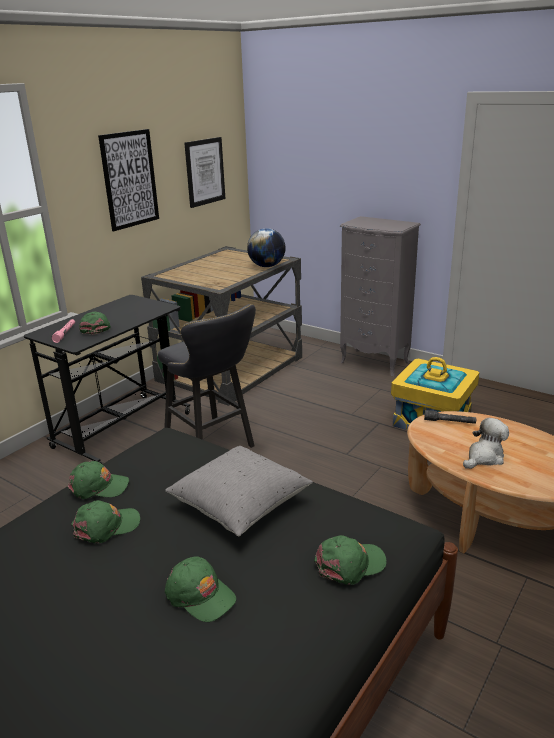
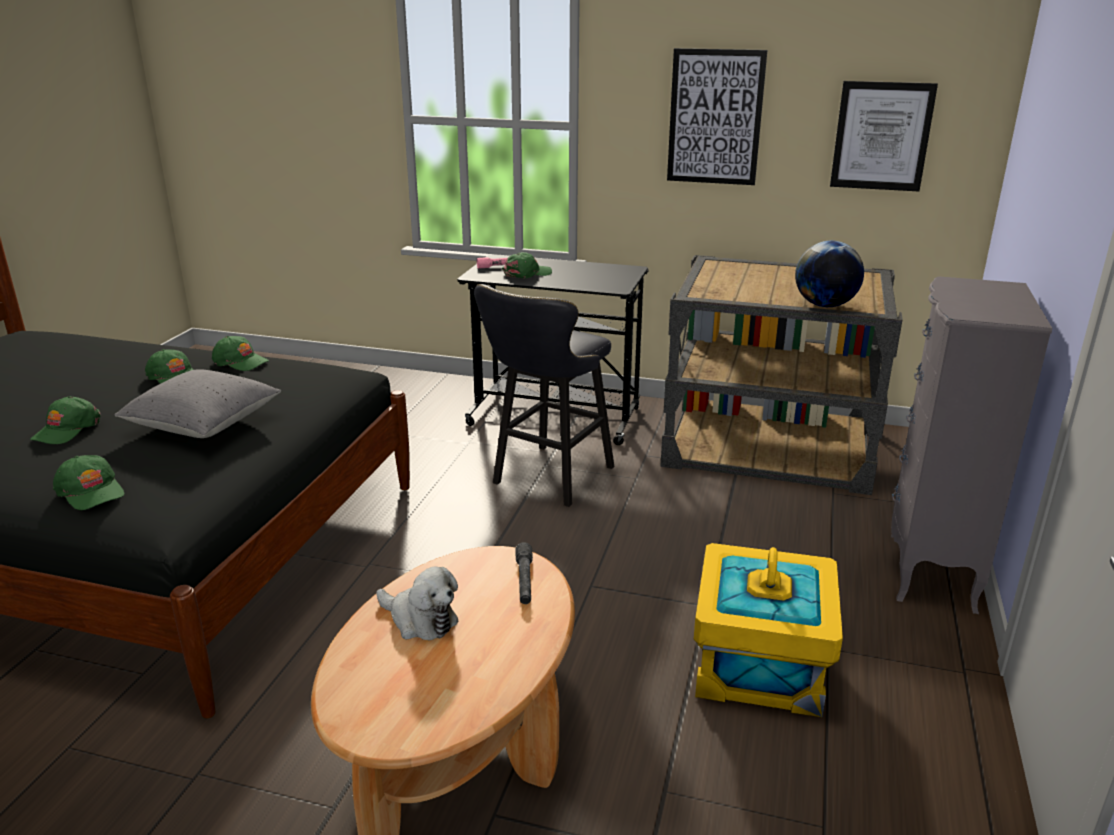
camera: 70 degrees right, 0 degrees up
green cap [67,461,129,499] -> green cap turned 45 degrees counterclockwise [212,336,269,371]

